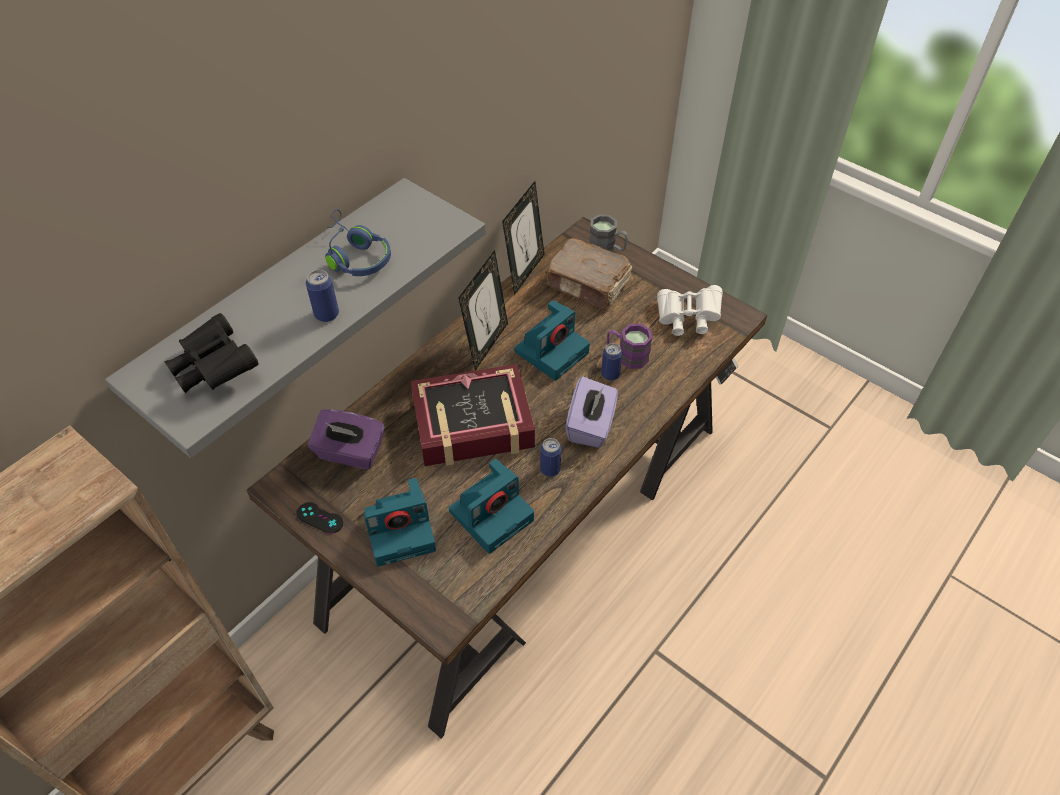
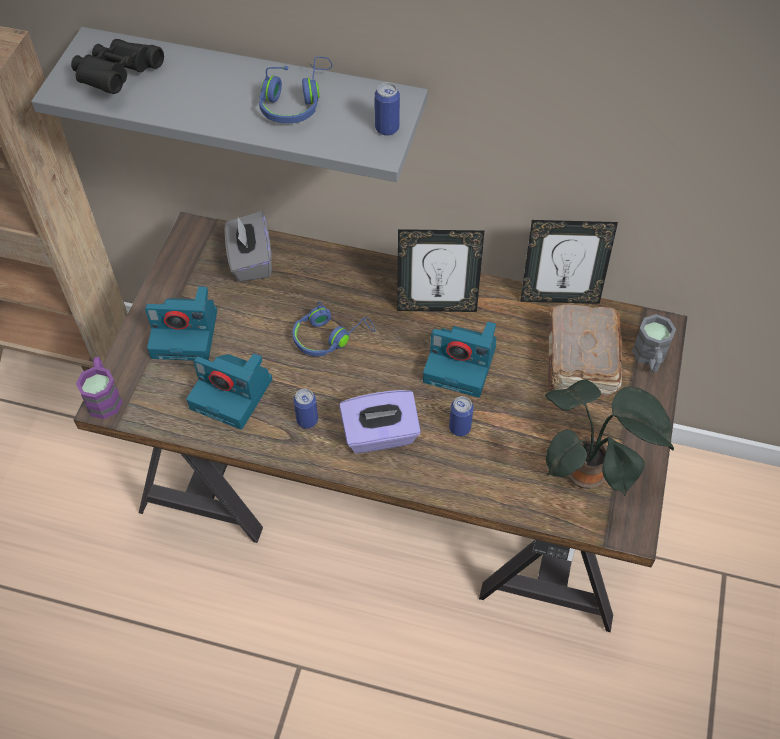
camera: 65 degrees right, 5 degrees up
black game controller [296,502,343,534] -> none
can [306,270,339,322] -> can moved to [375,82,400,136]
purple tissue box [308,409,384,469] -> grey tissue box [225,211,272,282]
camera [364,478,436,566] -> camera turned 45 degrees counterclockwise [145,286,217,361]
book [411,364,535,466] -> blue headphones [292,301,375,356]
purple mug [607,323,653,369] -> purple mug moved to [76,357,123,419]
white binoculars [657,285,723,336] -> potted plant [545,379,674,496]

